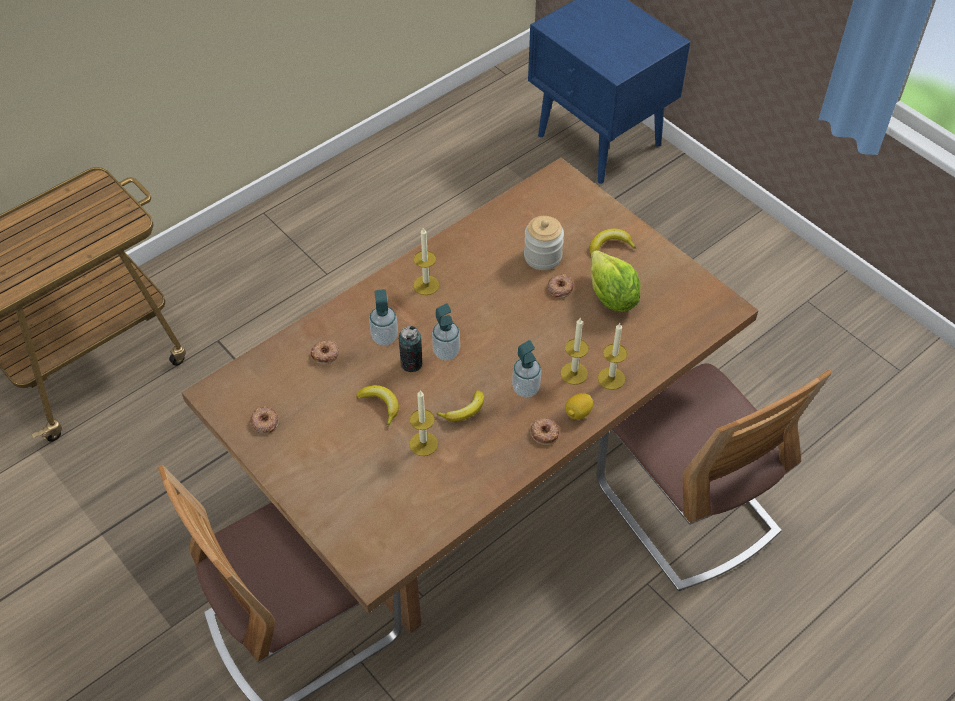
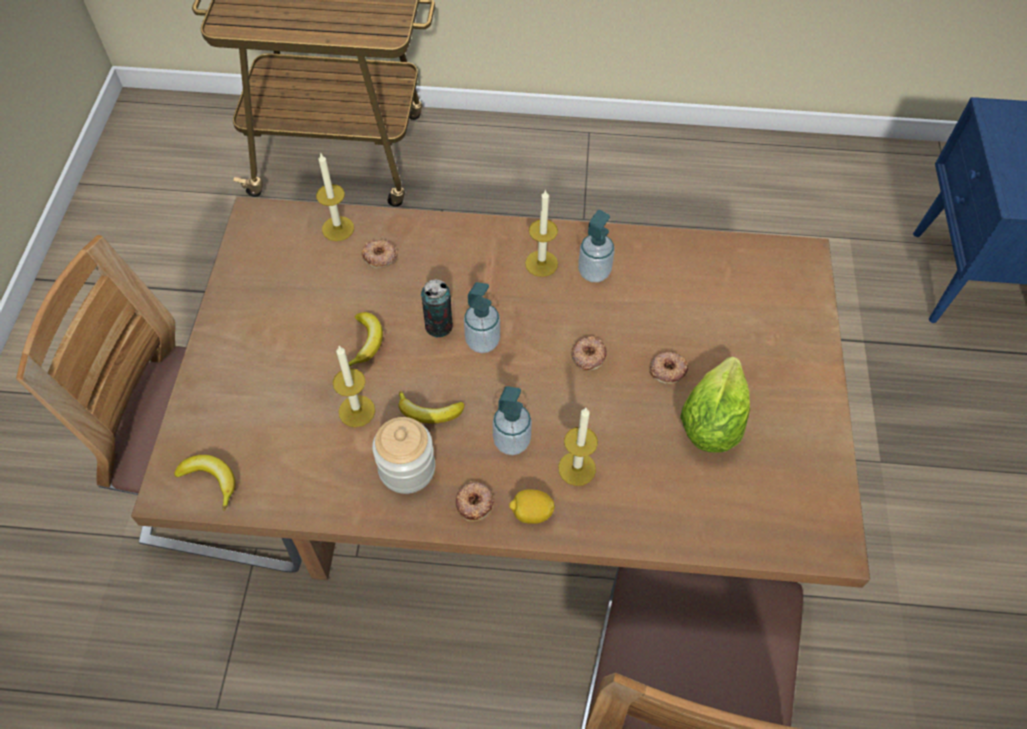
camera: 45 degrees right, 5 degrees up
donut [250,406,279,434] -> donut moved to [571,336,607,371]
soap dispenser [369,289,398,345] -> soap dispenser moved to [578,210,614,283]
jar [524,216,564,270] -> jar moved to [372,417,435,494]
banana [589,228,637,255] -> banana moved to [174,455,236,511]
candle [598,323,627,390] -> candle moved to [316,154,354,241]

